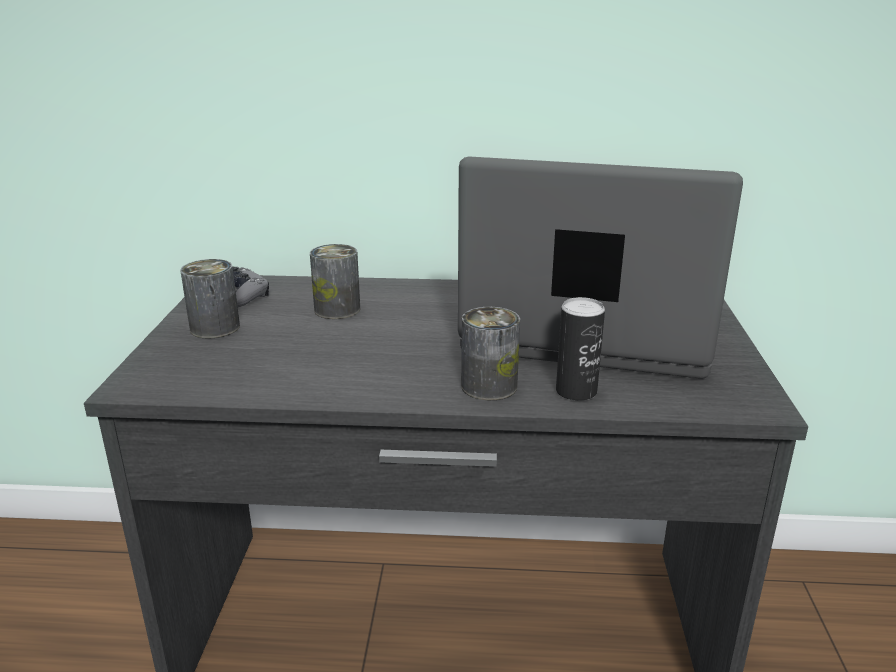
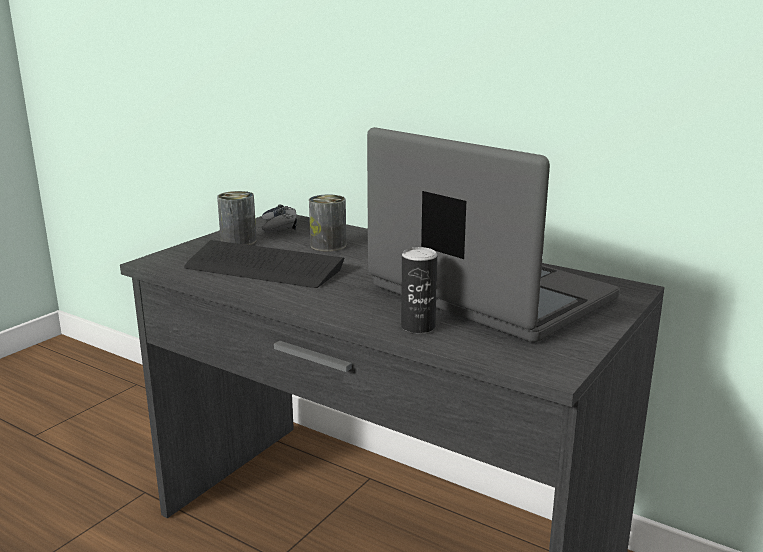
camera: 30 degrees right, 5 degrees down
can [461,307,520,400] -> none
none -> keyboard [184,240,345,288]

